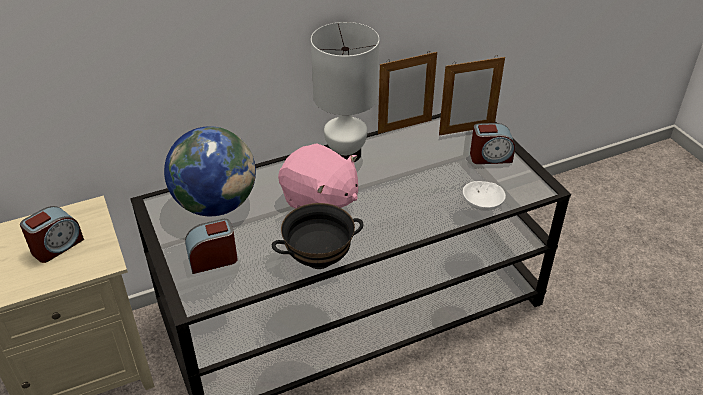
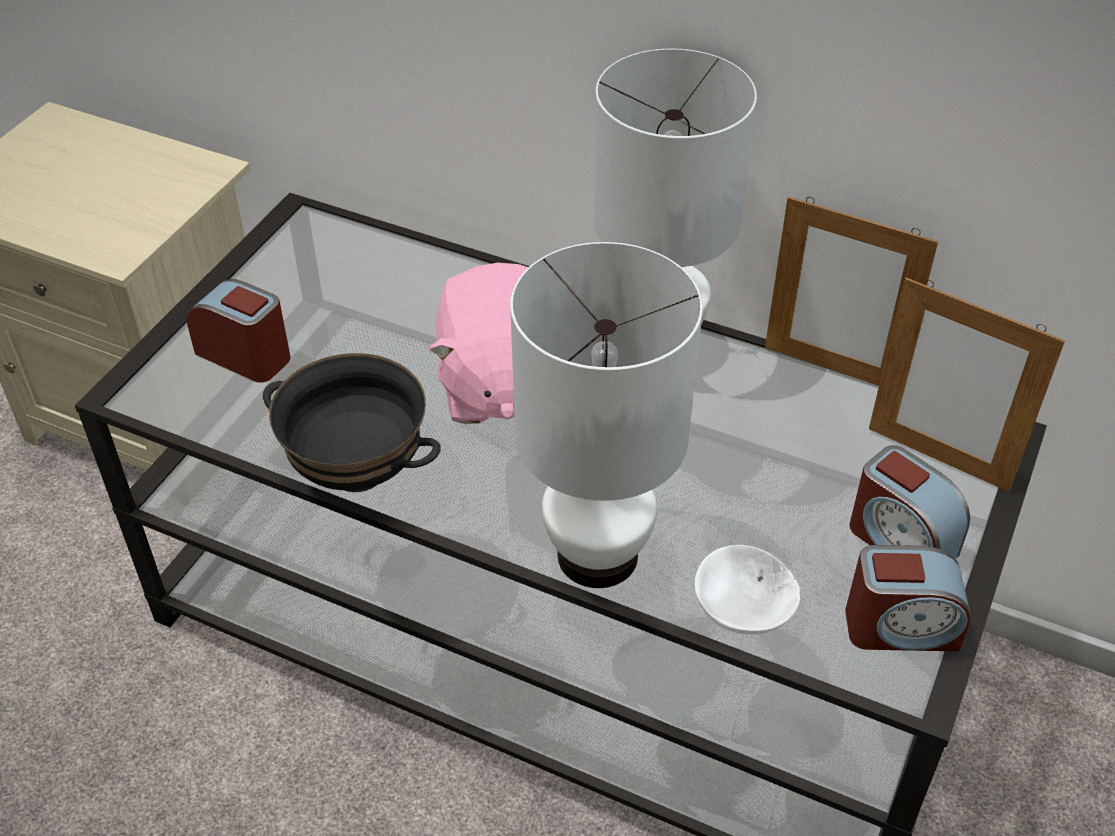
camera: 50 degrees right, 5 degrees up
alarm clock [20,206,84,263] -> alarm clock moved to [845,545,971,652]
globe [164,126,256,216] -> none
none -> white table lamp [510,242,703,588]

